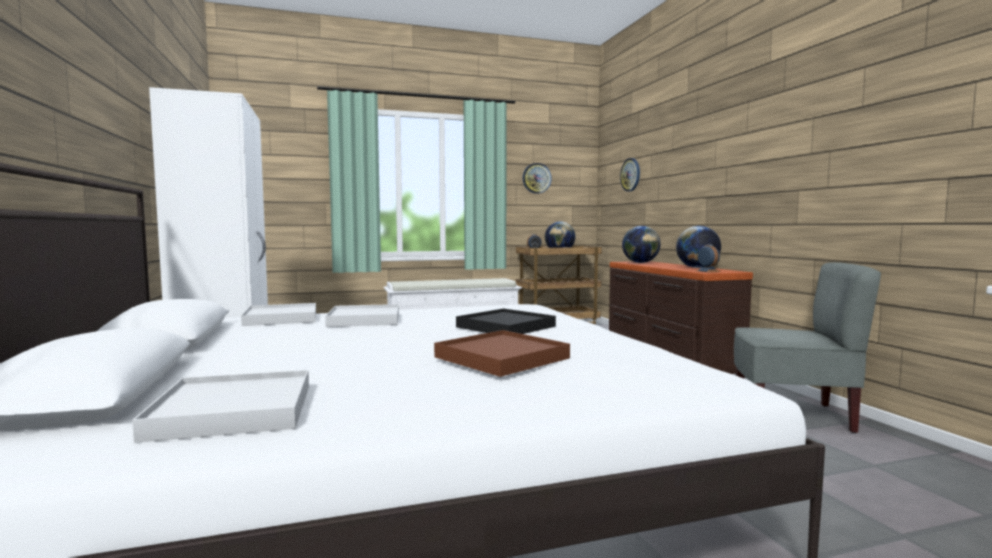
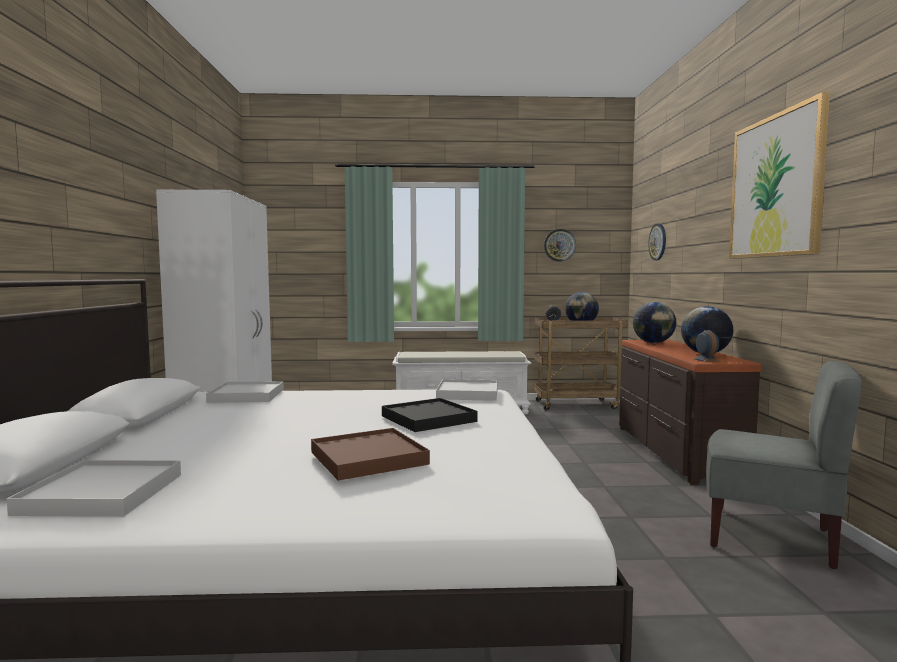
camera: 15 degrees right, 0 degrees up
white tray [325,304,399,327] -> white tray moved to [436,379,498,401]
none -> picture [729,92,830,259]

